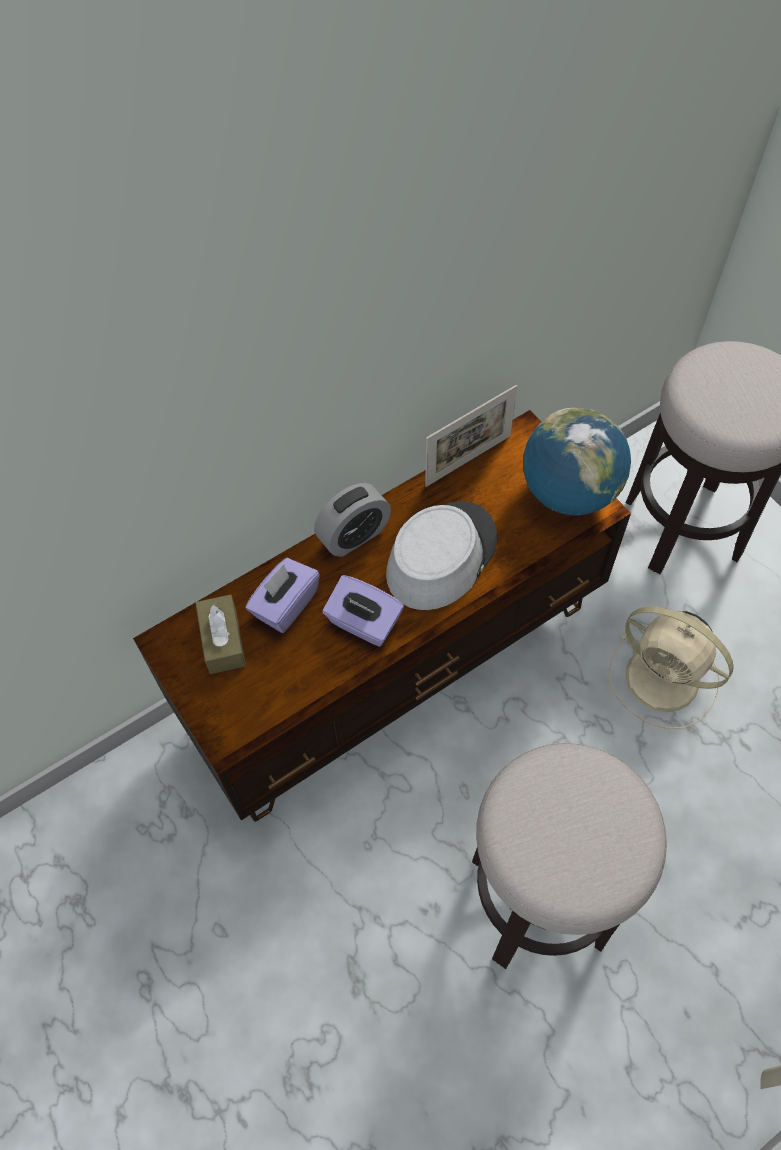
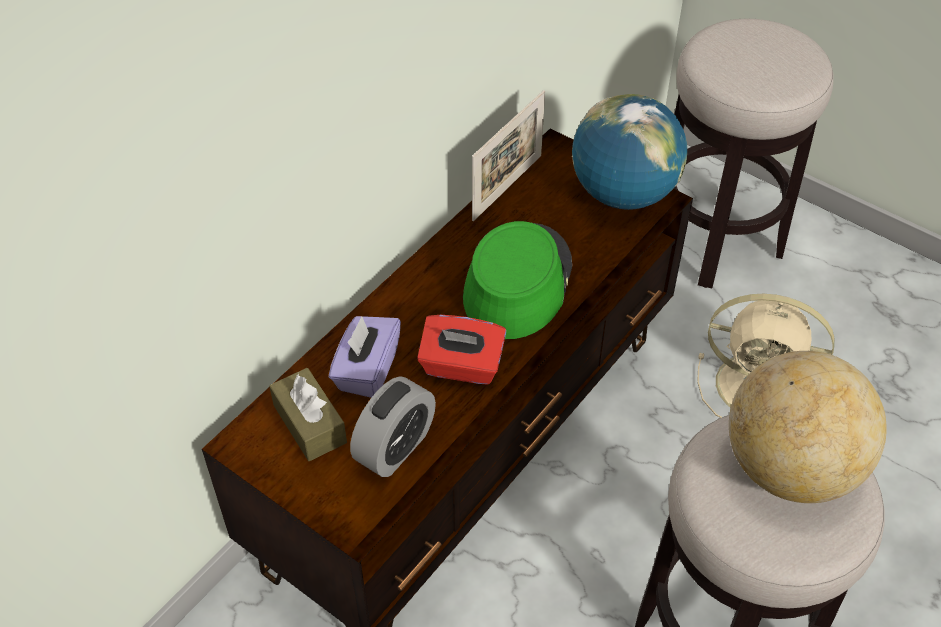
camera: 20 degrees left, 10 degrees down
alarm clock [314,483,391,557] -> alarm clock moved to [350,376,436,477]
purple tissue box [323,575,404,647] -> red tissue box [417,315,506,385]
grey hat [386,501,497,610] -> green hat [463,221,572,339]
none -> globe [729,351,887,503]

